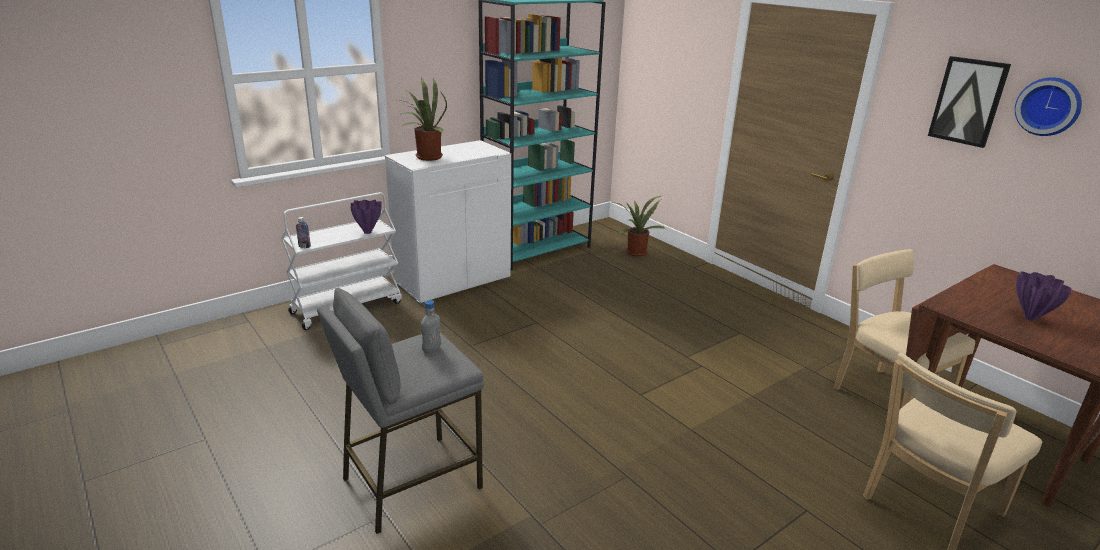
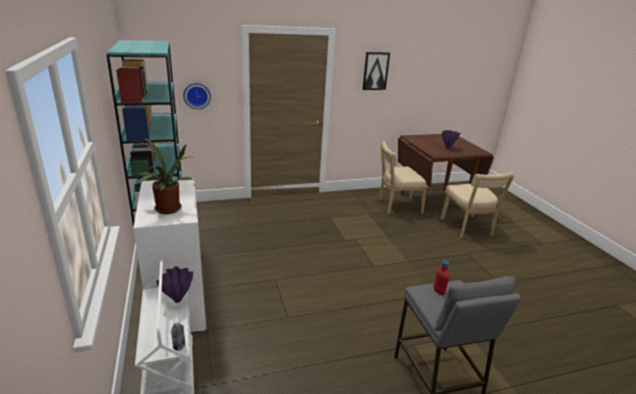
camera: 70 degrees left, 0 degrees up
grey bottle [421,300,441,353] -> red bottle [433,260,450,295]
potted plant [616,196,666,257] -> none
wall clock [1015,77,1082,136] -> wall clock moved to [183,83,211,109]

